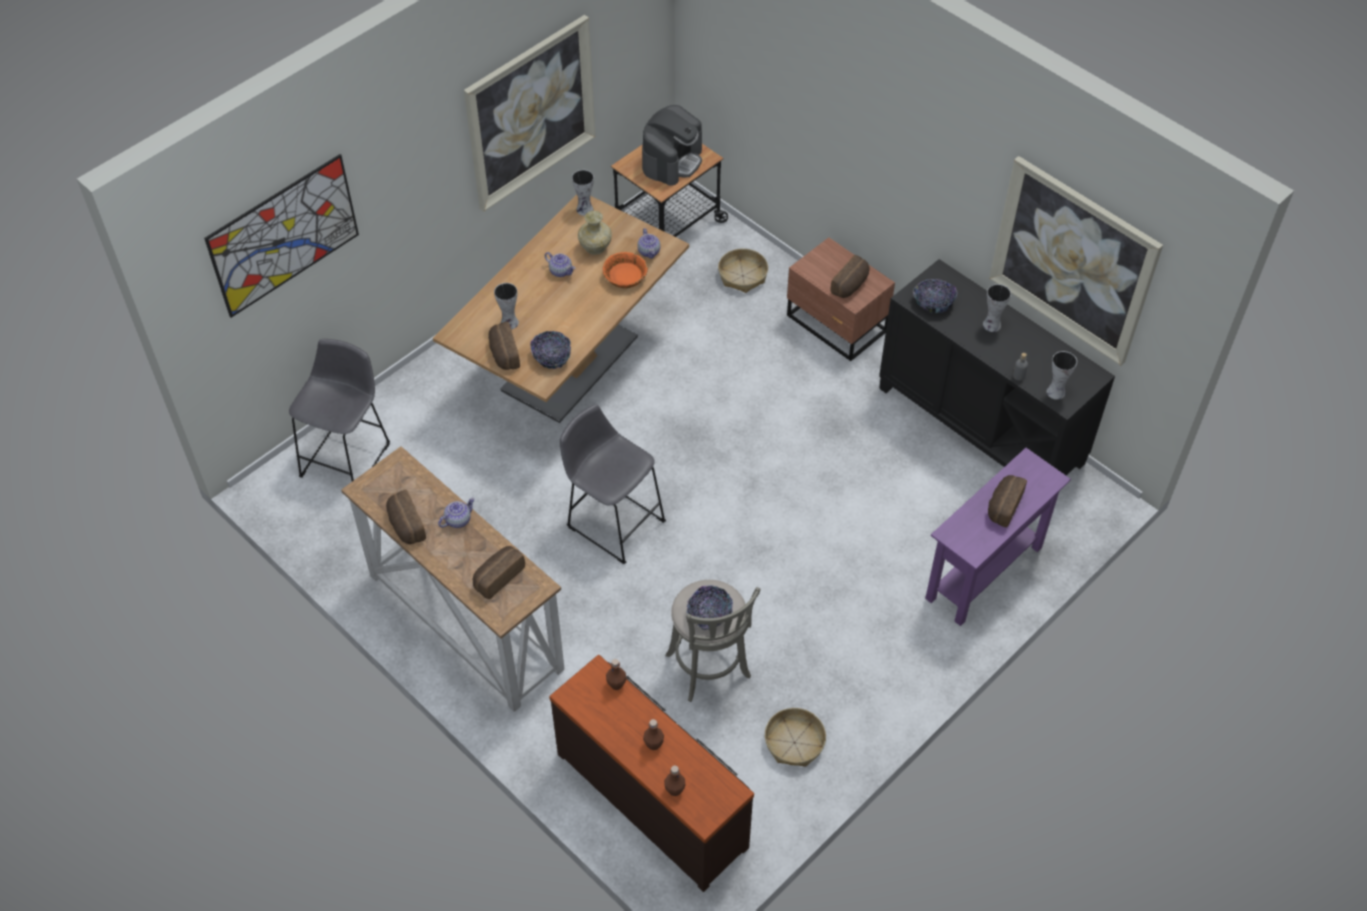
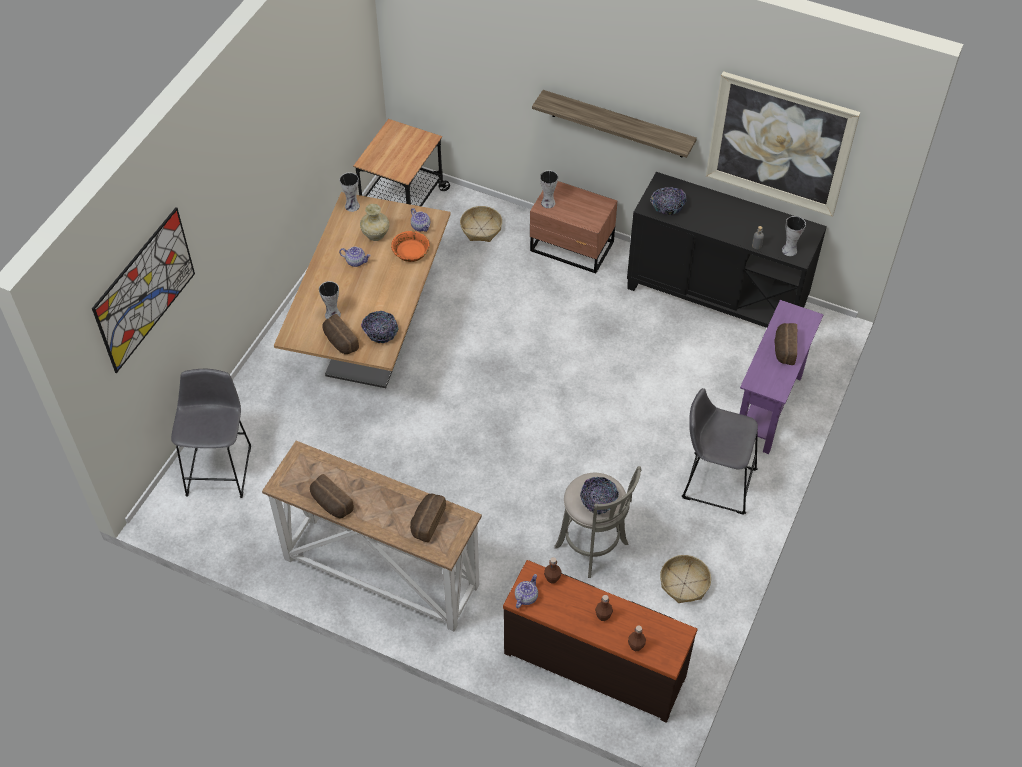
camera: 20 degrees left, 0 degrees up
teapot [438,497,475,528] -> teapot moved to [515,574,538,608]
picture [464,15,596,212] -> none
grey stool [560,404,666,564] -> grey stool moved to [682,388,758,515]
coffee machine [642,105,702,186] -> none
bread [830,255,870,298] -> none
vase [983,284,1011,332] -> vase moved to [540,170,558,208]
none -> shelf [532,90,697,158]

